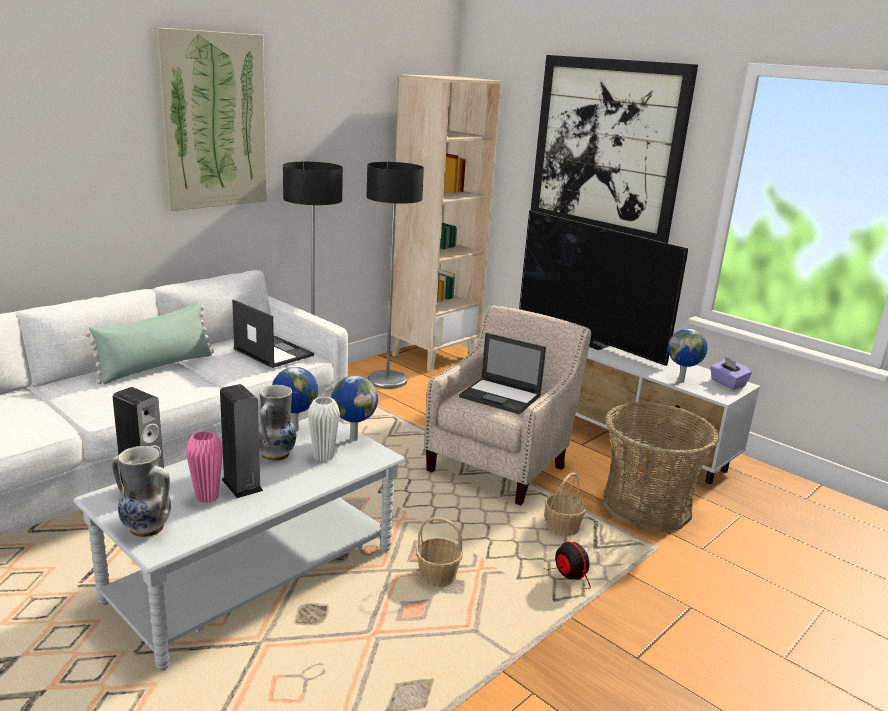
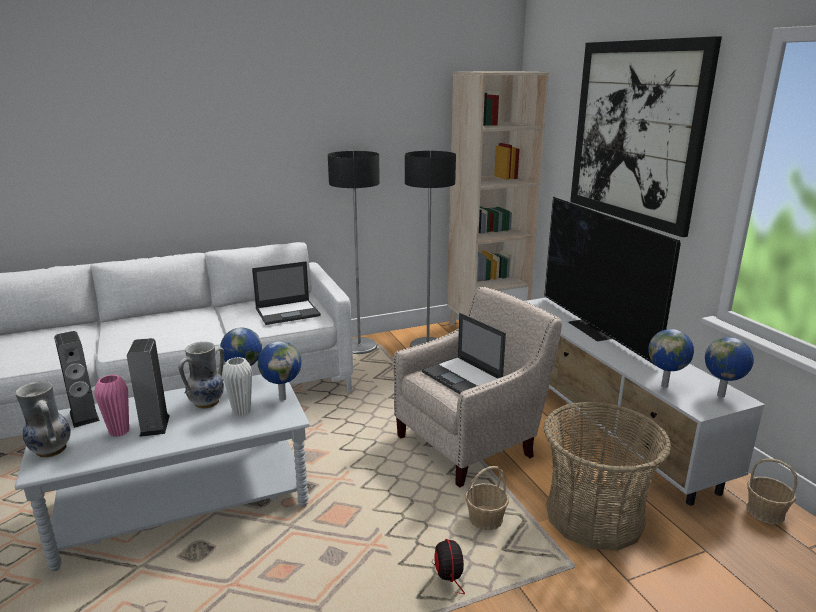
camera: 25 degrees right, 0 degrees up
green pillow [85,301,214,384] -> none
picture [155,27,267,211] -> none
laptop [232,299,314,368] -> laptop turned 90 degrees clockwise [252,261,321,325]
basket [416,517,463,587] -> basket moved to [747,458,797,524]
purple tissue box [710,357,752,390] -> globe [705,337,754,397]

